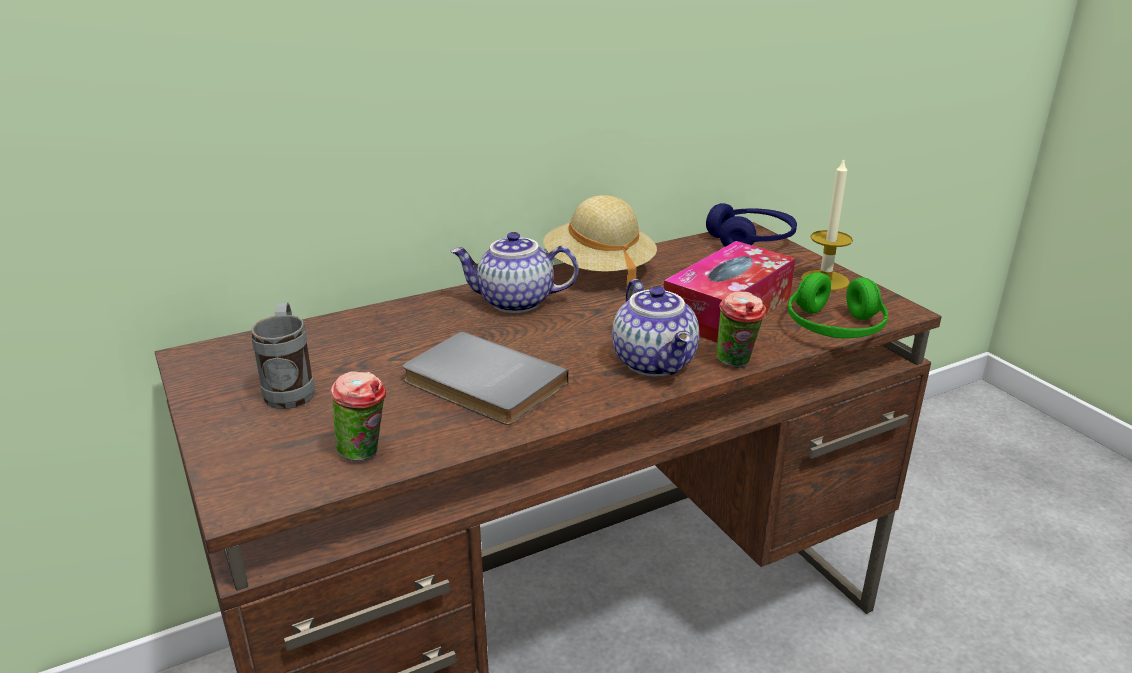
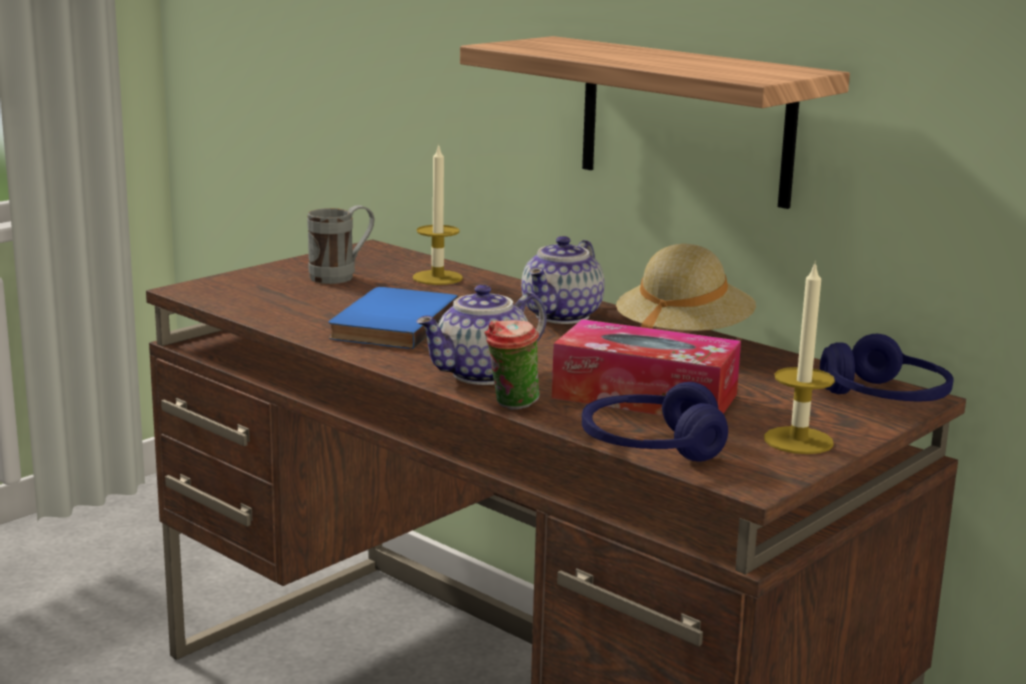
camera: 70 degrees right, 10 degrees down
cup [330,371,386,461] -> none
grey book [403,331,569,425] -> blue book [328,287,458,349]
teapot [450,232,578,313] -> teapot turned 135 degrees counterclockwise [521,236,605,324]
green headphones [788,272,888,338] -> blue headphones [582,382,728,462]
none -> candle [413,143,463,285]
none -> shelf [460,36,850,209]

